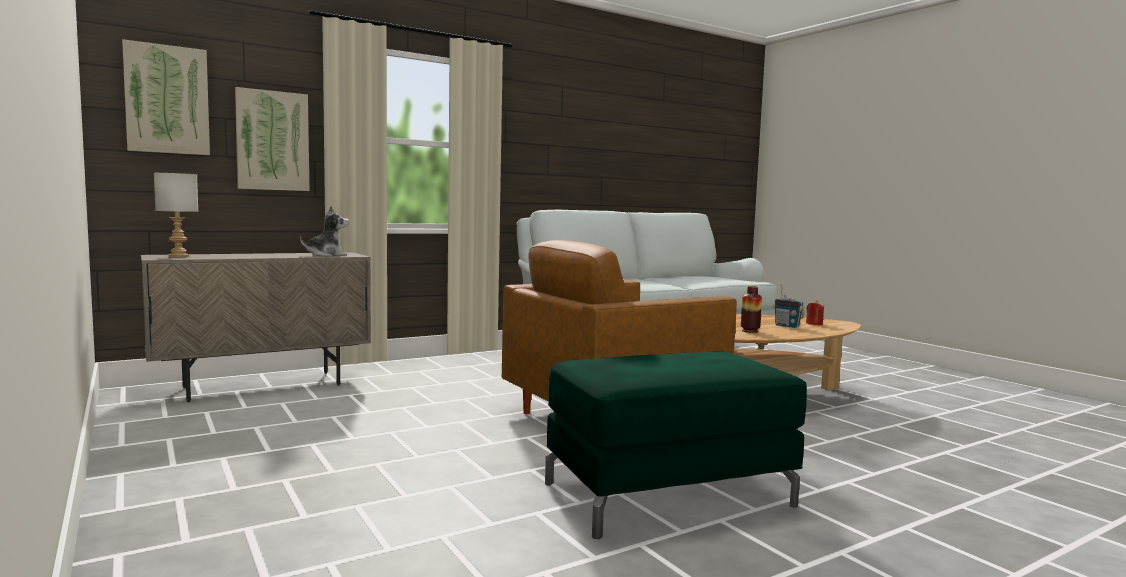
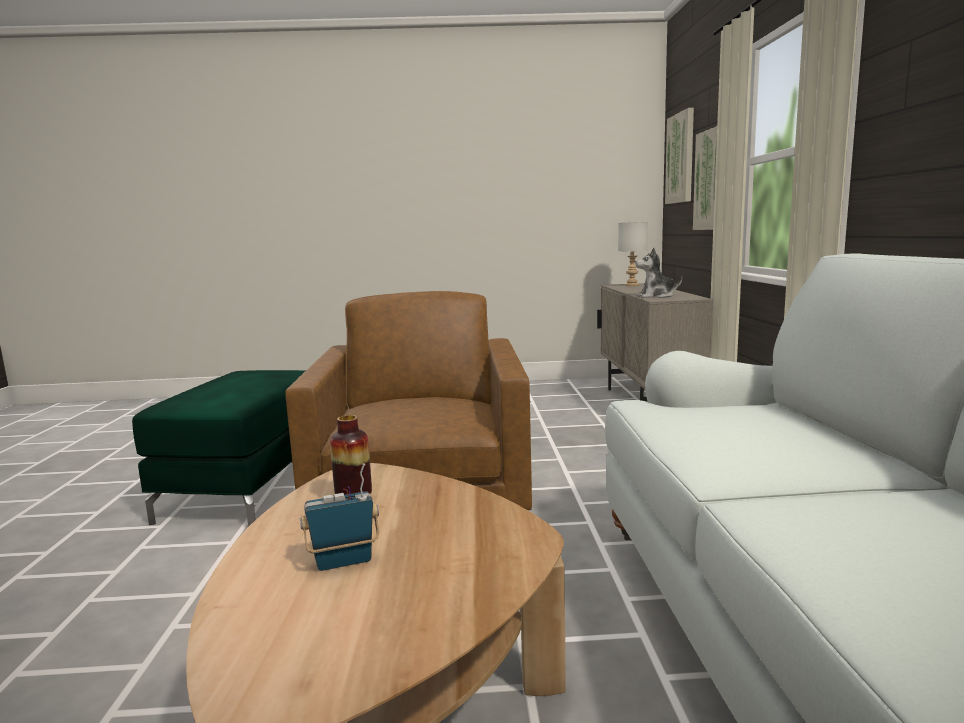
camera: 120 degrees right, 5 degrees up
plush toy [300,206,349,257] -> plush toy turned 90 degrees clockwise [635,248,682,298]
red candle [806,301,825,325] -> none

